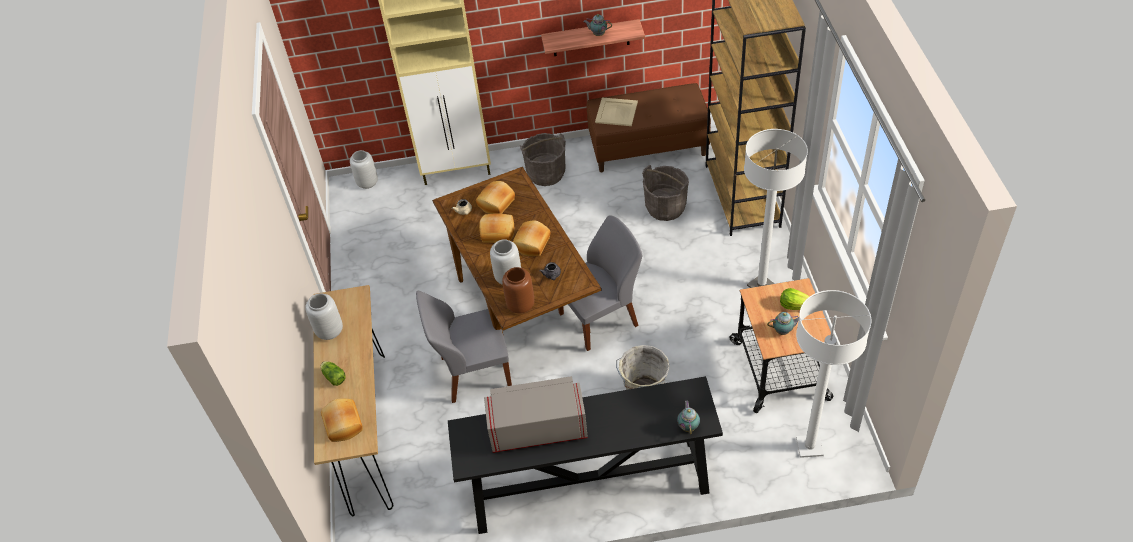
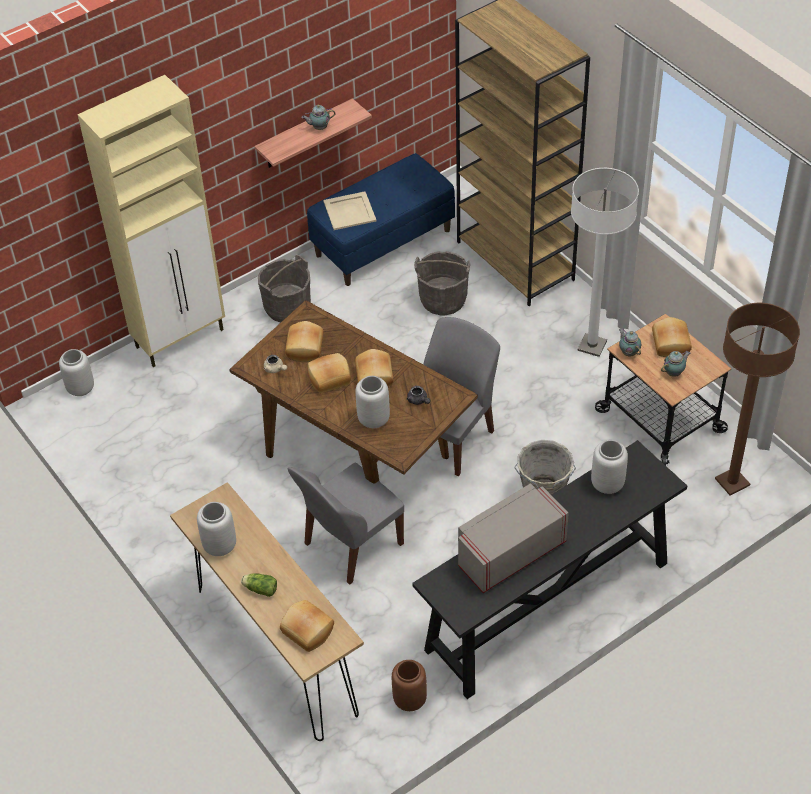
camera: 30 degrees left, 0 degrees up
brown vase [502,267,534,314] -> brown vase moved to [392,660,427,711]
brown bench [587,83,711,172] -> blue bench [307,153,455,286]
teapot [677,401,700,435] -> teapot moved to [619,328,641,356]
lettuce [780,288,809,310] -> bread [652,317,692,357]
white floor lamp [796,290,871,458] -> brown floor lamp [715,303,800,496]
none -> grey vase [591,440,628,494]

